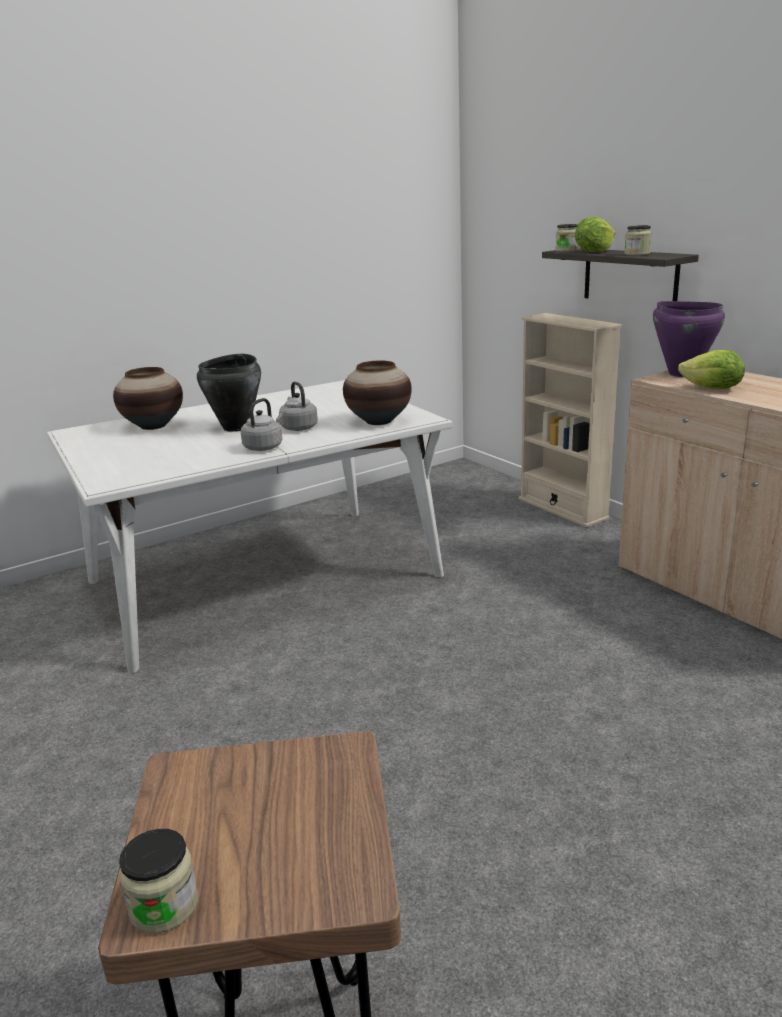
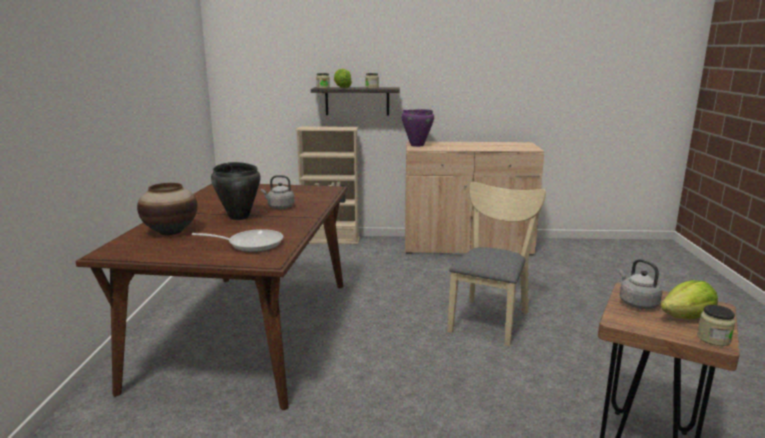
camera: 55 degrees left, 5 degrees down
white dining table [47,380,453,673] -> brown dining table [76,184,347,410]
grey kettle [240,398,283,451] -> grey kettle moved to [619,259,662,309]
vase [343,360,412,425] -> none
lettuce [678,350,745,389] -> lettuce moved to [661,280,718,319]
none -> frying pan [192,229,283,252]
none -> beige chair [447,182,546,346]

